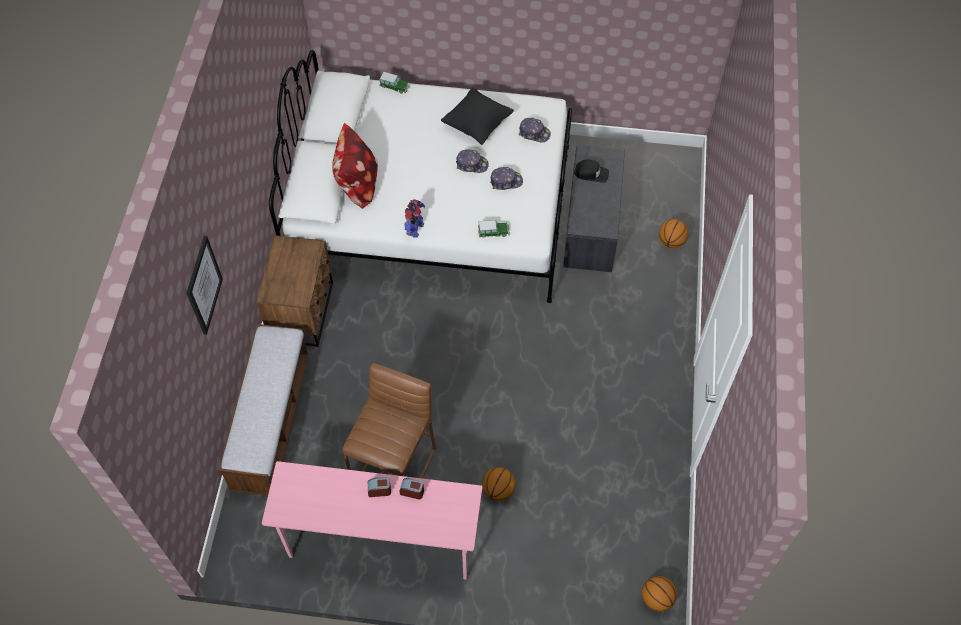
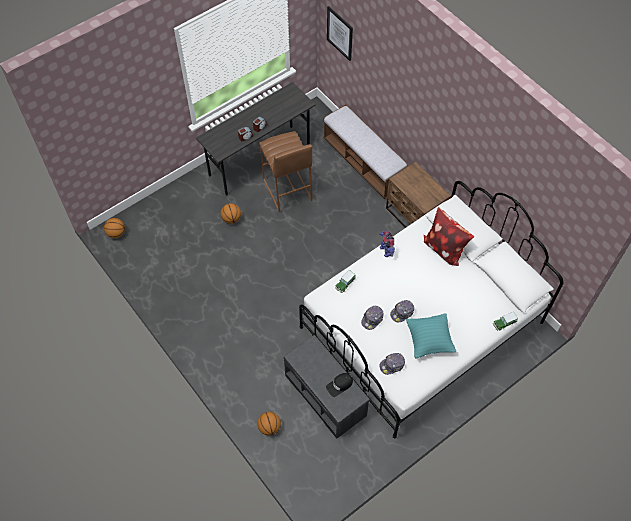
camera: 135 degrees right, 0 degrees up
picture [186,236,223,335] -> picture moved to [327,6,353,61]
pink desk [262,461,482,580] -> grey desk [196,82,315,195]
black pillow [441,87,514,145] -> turquoise pillow [406,313,456,359]

